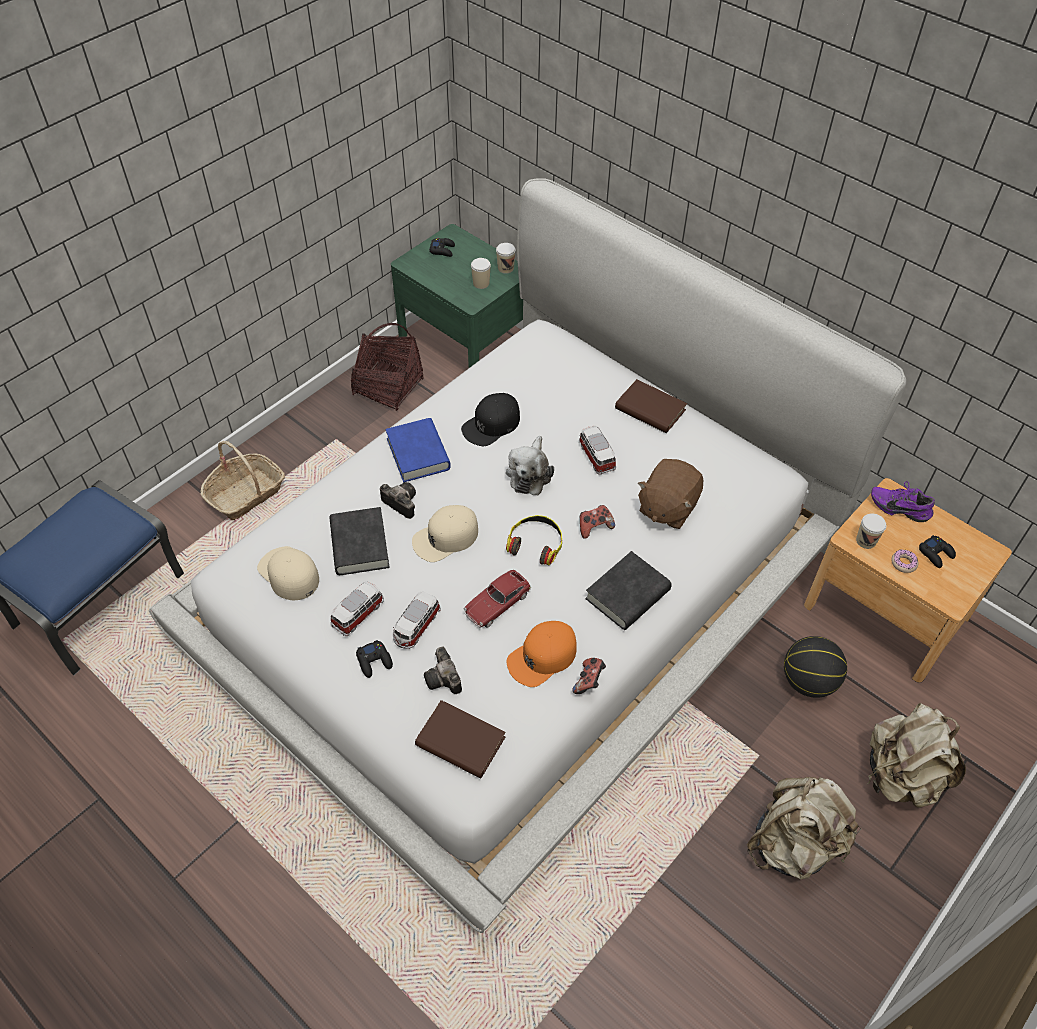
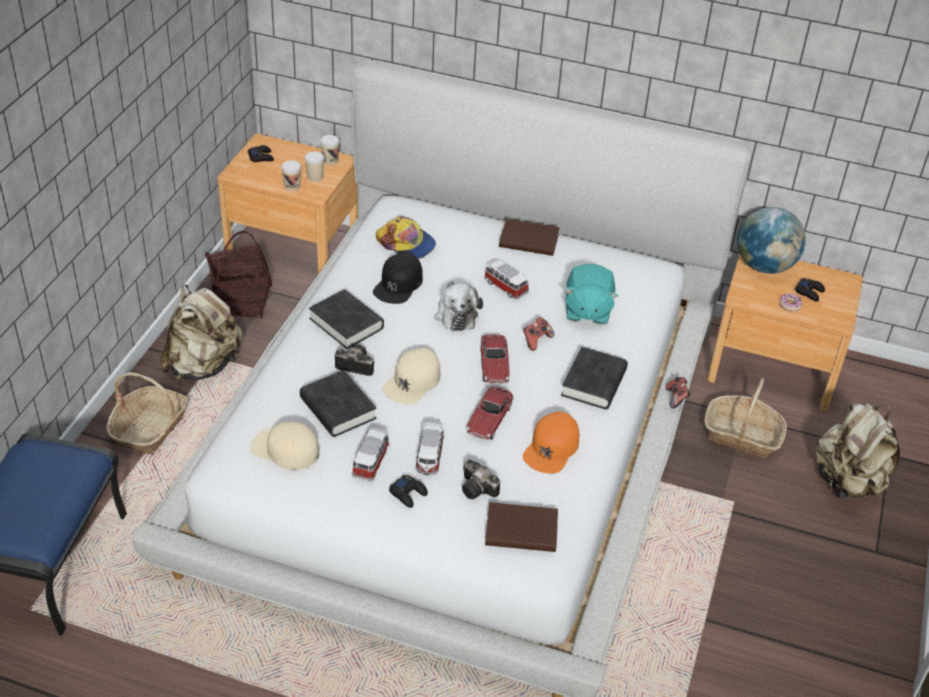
camera: 25 degrees left, 10 degrees down
blue book [385,418,451,482] -> black book [309,290,384,349]
green nightstand [391,224,523,368] -> brown nightstand [217,134,358,274]
headphones [506,515,562,566] -> toy car [480,334,509,384]
game controller [572,658,606,694] -> game controller moved to [666,377,691,408]
brown plush toy [638,459,703,529] -> turquoise plush toy [564,264,618,325]
beige backpack [747,777,861,879] -> beige backpack moved to [160,285,243,380]
basketball [784,636,847,698] -> basket [704,378,787,458]
cup [856,513,886,549] -> cup moved to [281,160,301,191]
purple shoe [871,481,935,522] -> globe [737,207,806,274]
none -> cap [376,216,436,259]

